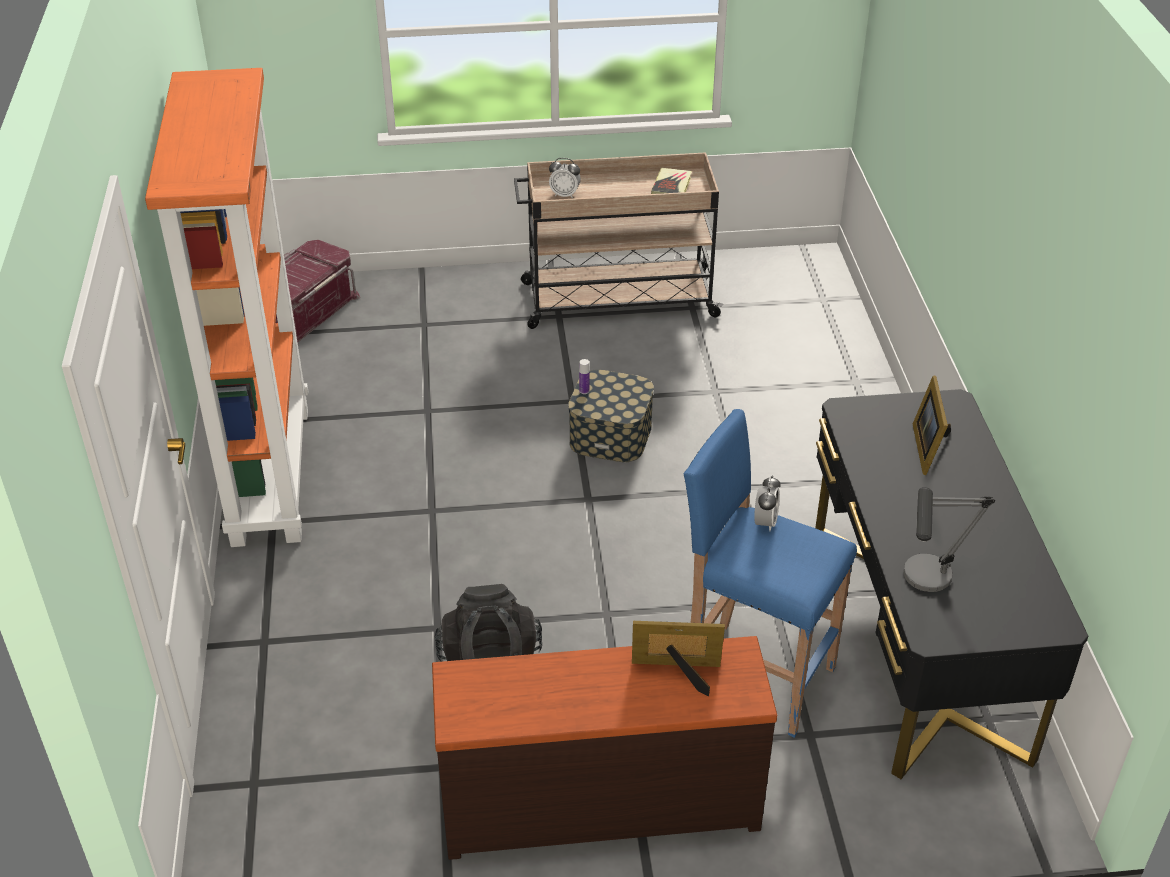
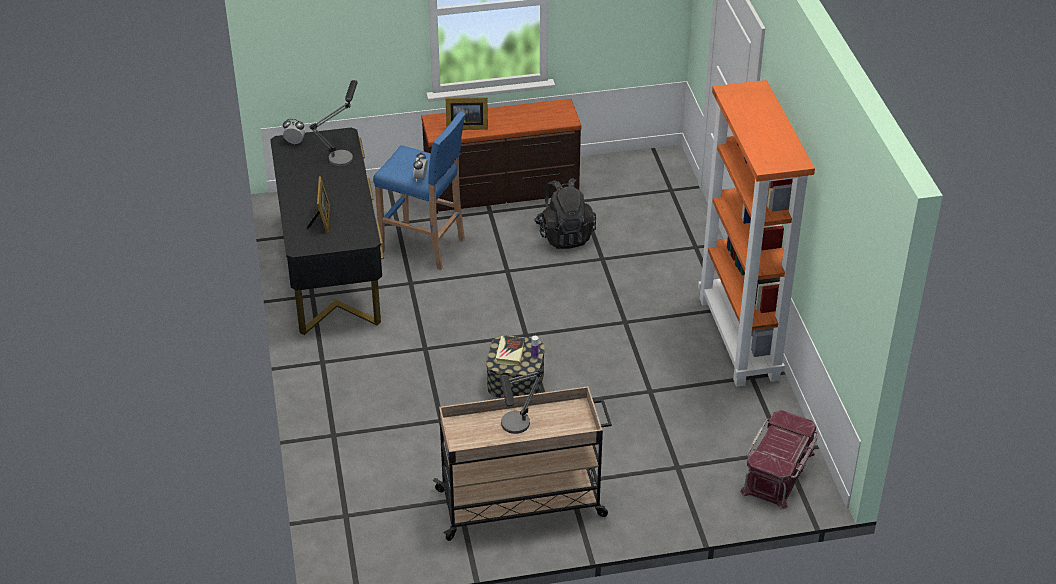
camera: 175 degrees right, 0 degrees up
alarm clock [549,158,581,198] -> alarm clock moved to [283,119,305,144]
book [651,168,692,194] -> book moved to [496,335,525,366]
none -> table lamp [500,370,544,434]

